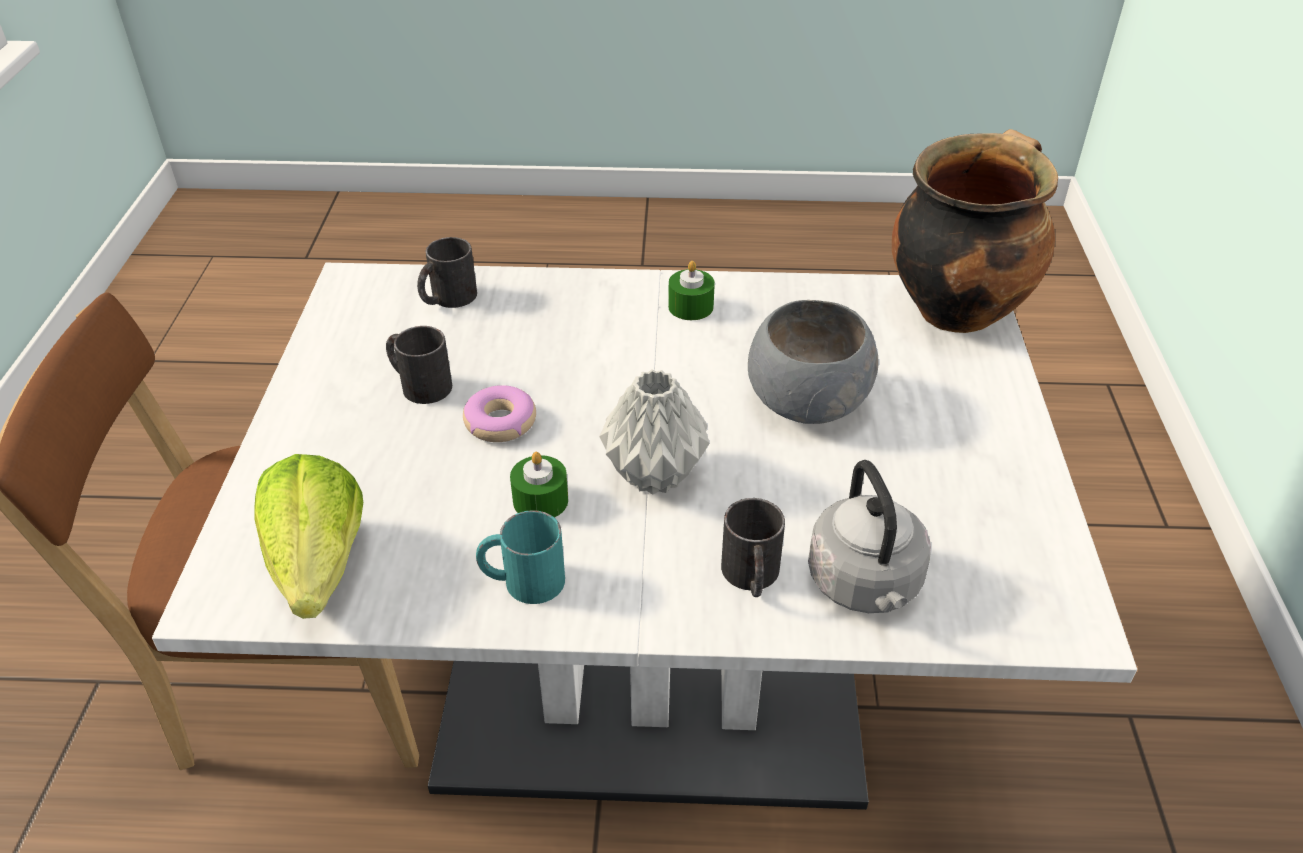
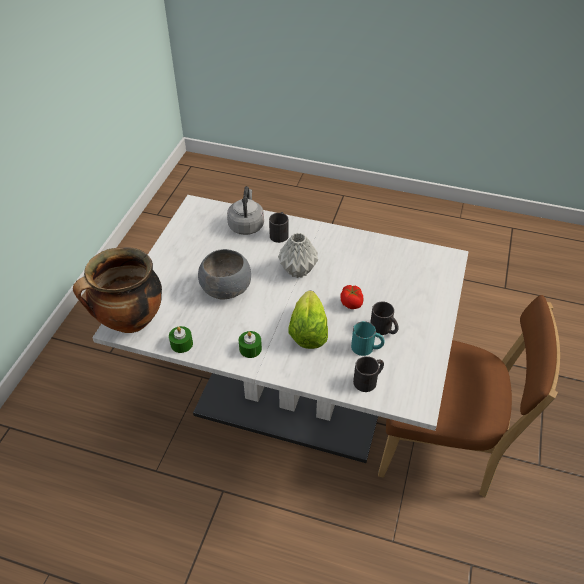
camera: 165 degrees left, 5 degrees up
lettuce [254,454,363,619] -> lettuce moved to [288,291,328,349]
donut [463,385,536,442] -> tomato [340,285,363,309]
turquoise mug [476,510,565,604] -> turquoise mug moved to [351,321,385,356]
green candle [510,452,568,518] -> green candle moved to [169,326,193,353]

